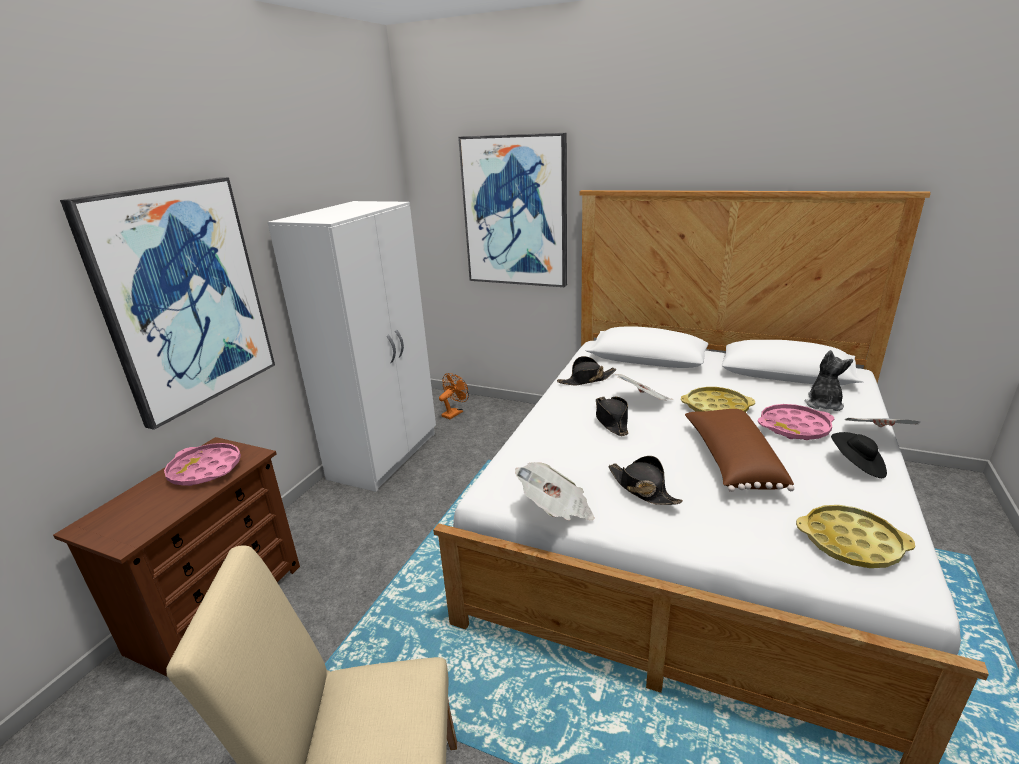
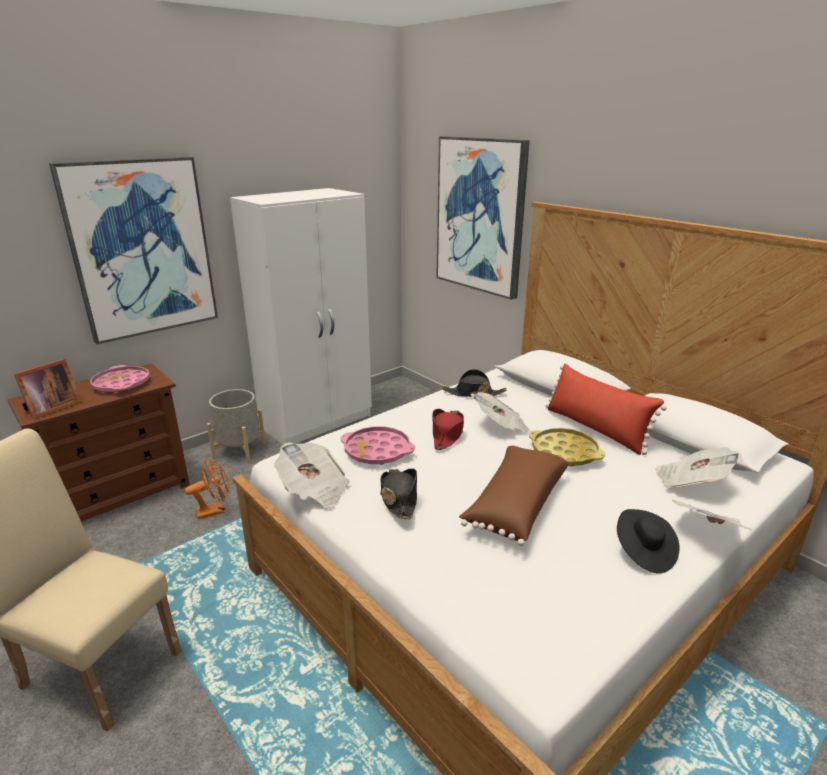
camera: 25 degrees right, 0 degrees up
orange fan [439,373,469,419] -> orange fan moved to [185,459,229,519]
black hat [596,397,628,436] -> red hat [432,409,464,450]
pink tray [758,404,834,440] -> pink tray moved to [340,426,415,465]
yellow tray [796,505,915,568] -> none
plush toy [805,350,853,411] -> newspaper [655,447,742,488]
none -> picture frame [14,359,82,419]
none -> grey planter [207,389,266,463]
none -> red pillow [546,363,667,455]

